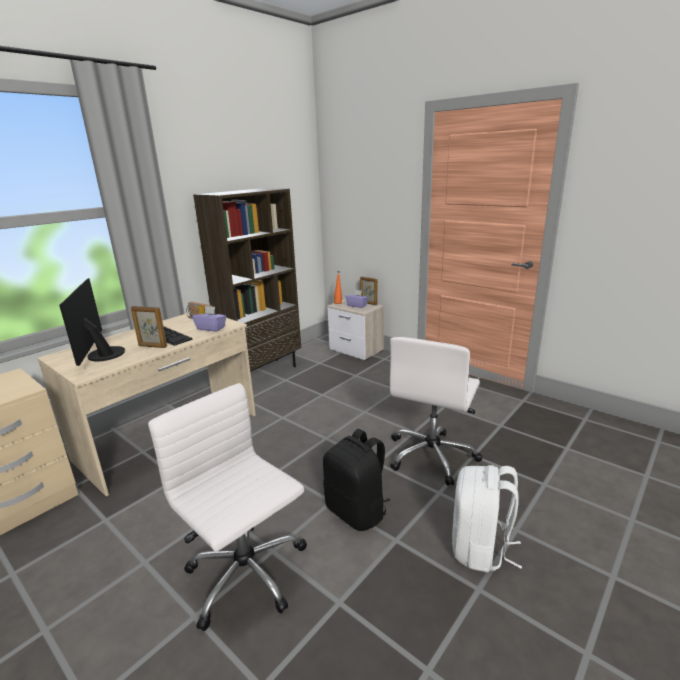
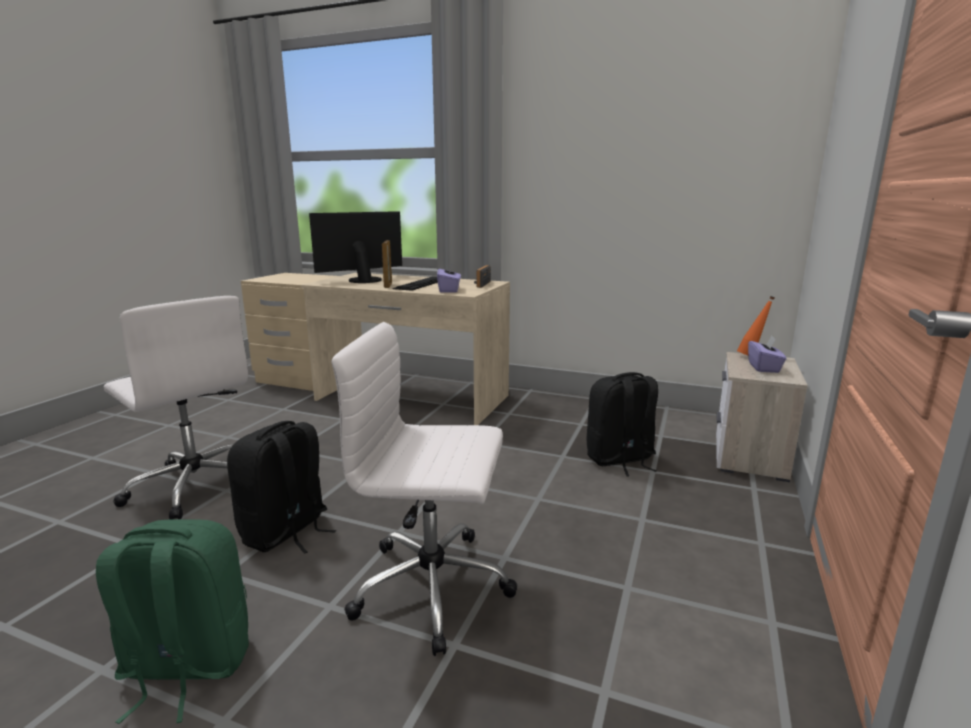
camera: 70 degrees right, 5 degrees down
white office chair [148,383,307,631] -> white office chair turned 105 degrees clockwise [104,296,248,520]
brown bookcase [193,188,301,372] -> none
picture frame [360,277,378,305] -> none
white backpack [452,465,522,572] -> green backpack [96,519,249,724]
none -> black backpack [587,372,658,477]

